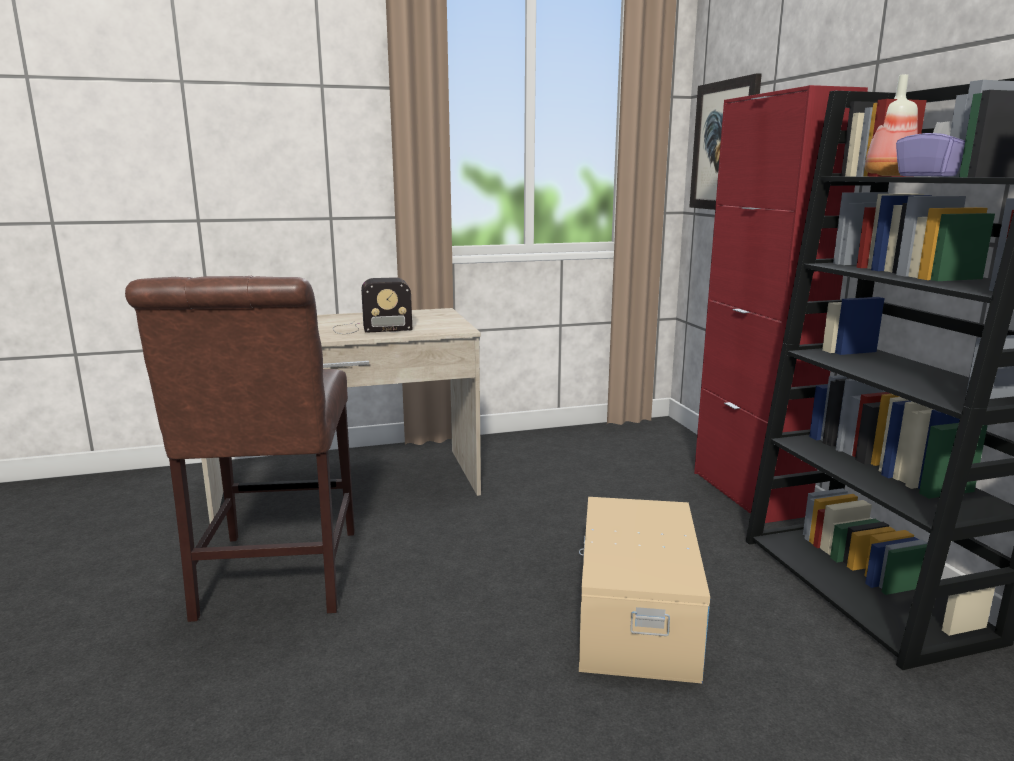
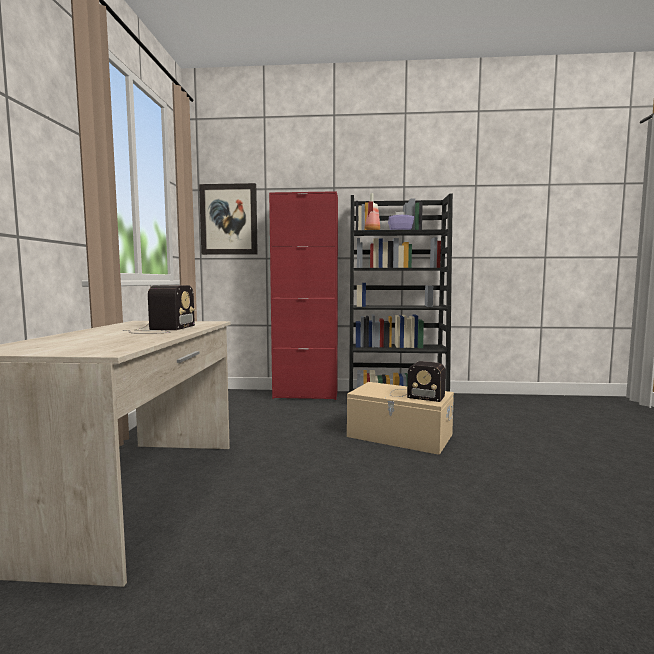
camera: 70 degrees left, 10 degrees down
brown chair [125,276,355,622] -> none
none -> radio [390,361,446,402]

